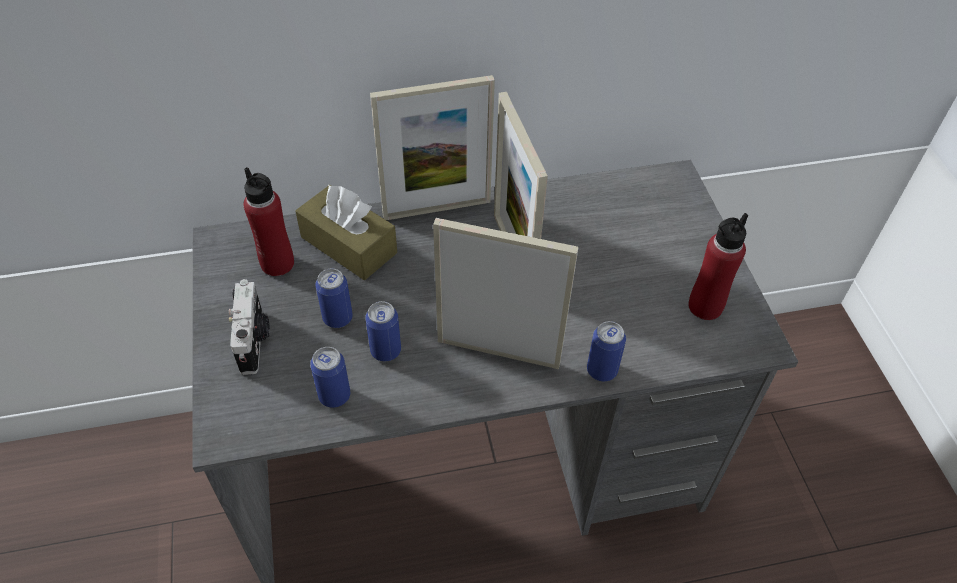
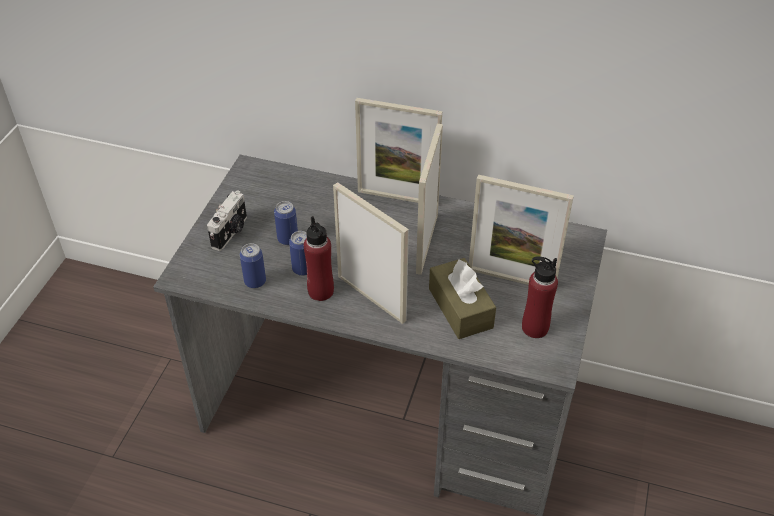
camera: 30 degrees right, 5 degrees down
red bottle [243,167,294,276] -> red bottle moved to [304,216,334,301]
brown tissue box [295,185,397,280] -> brown tissue box moved to [429,258,496,339]
can [587,321,626,381] -> none
none -> picture frame [469,174,574,285]

